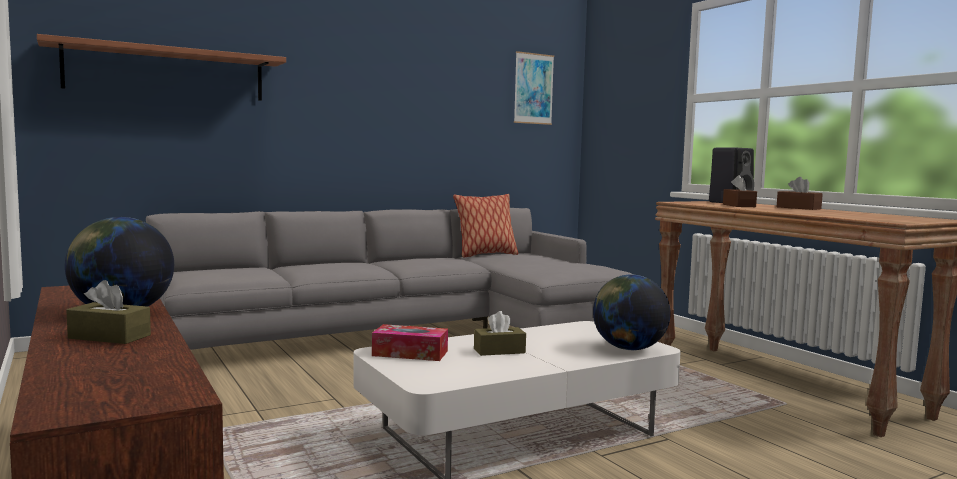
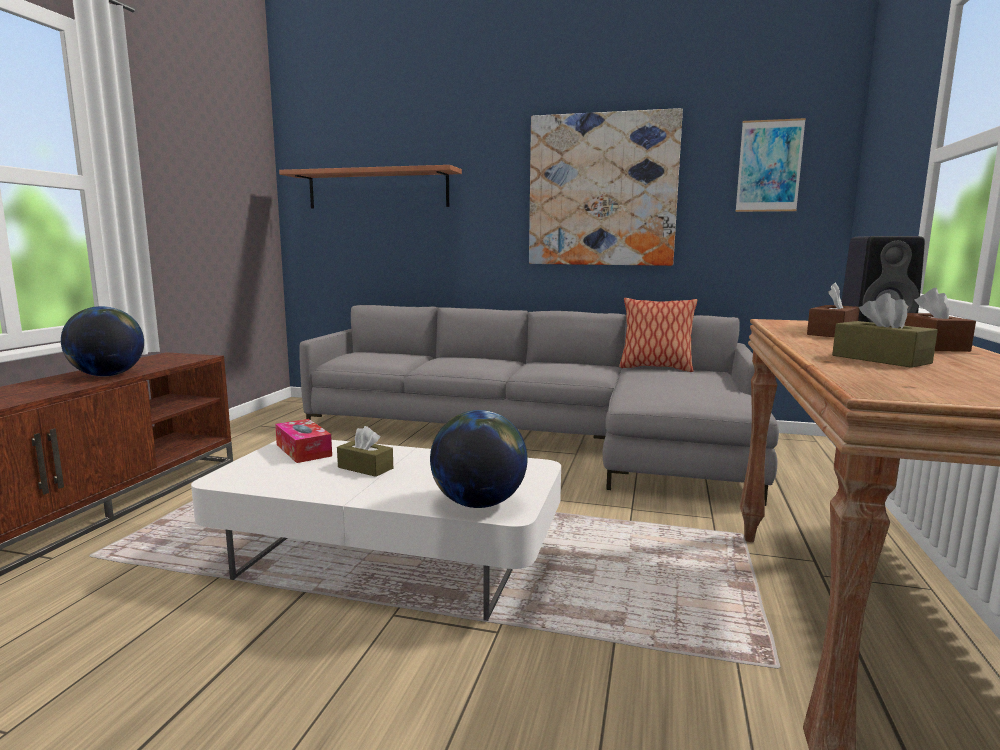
camera: 45 degrees right, 5 degrees up
brown tissue box [66,280,151,344] -> brown tissue box moved to [832,293,938,368]
none -> picture [529,108,683,266]

